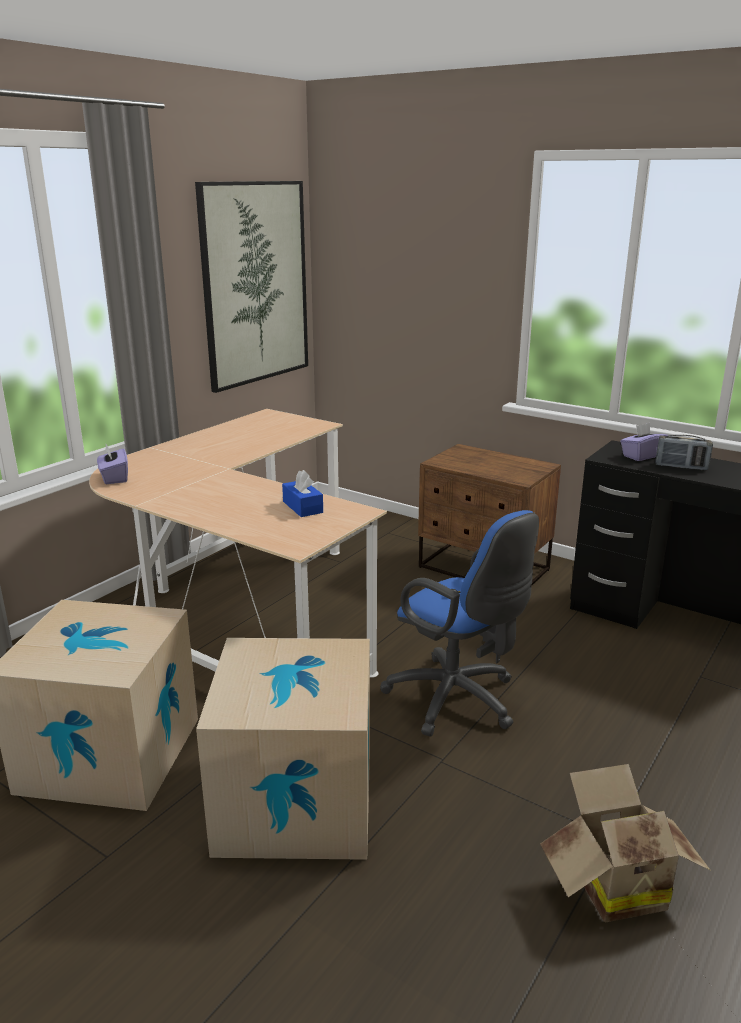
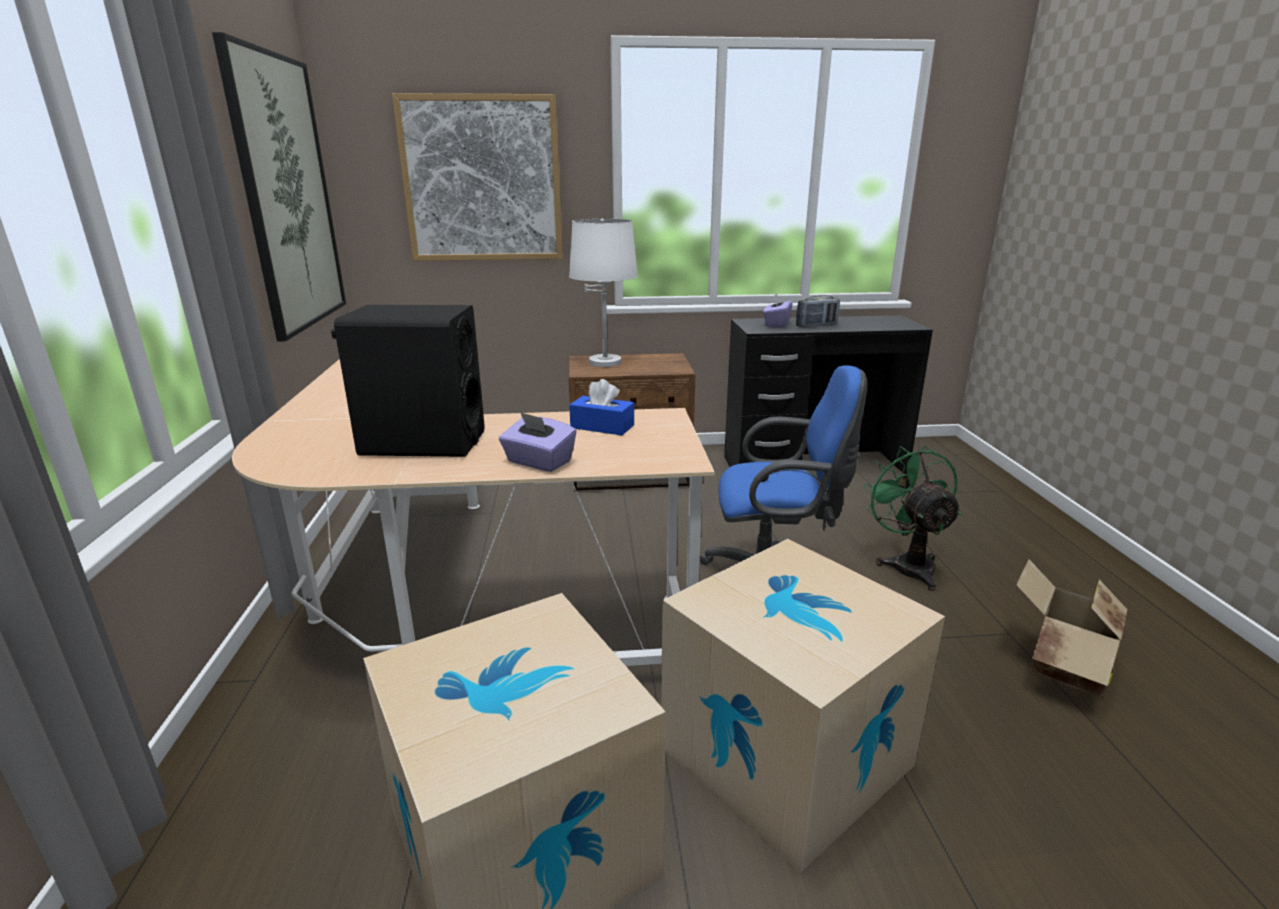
camera: 40 degrees left, 0 degrees up
purple tissue box [97,444,128,484] -> purple tissue box moved to [499,412,577,472]
none -> black speaker [331,305,485,457]
none -> picture [392,93,563,261]
none -> white table lamp [569,219,638,367]
none -> green fan [864,446,962,591]

